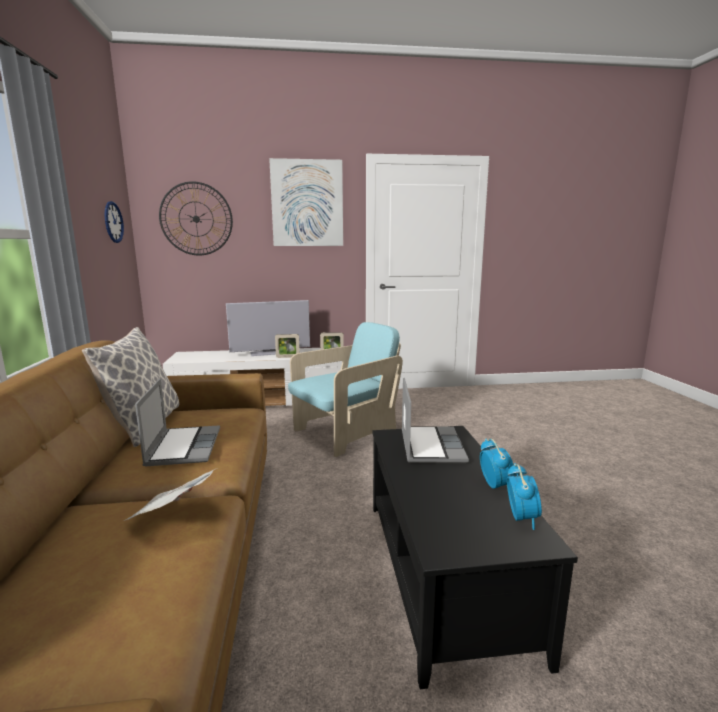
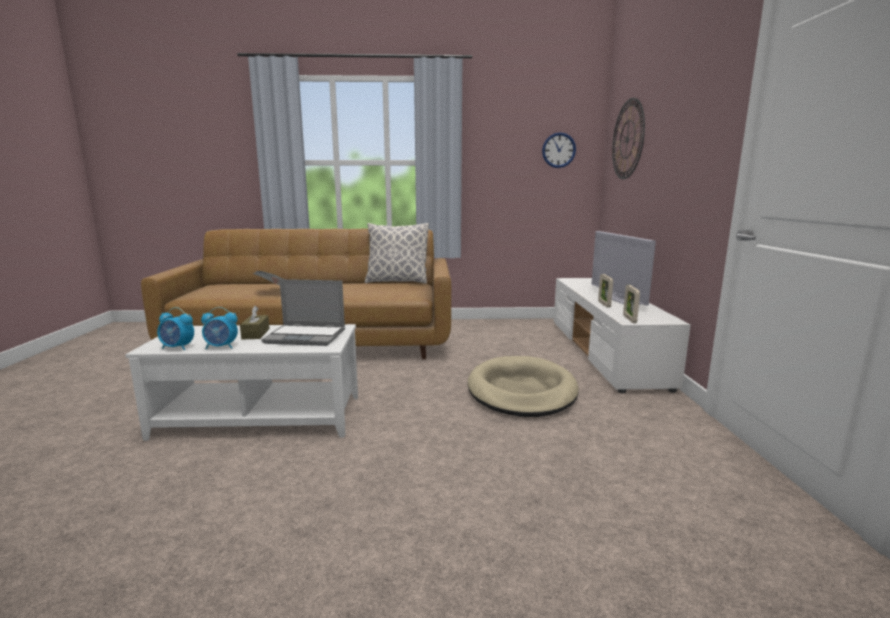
camera: 95 degrees right, 0 degrees up
laptop [135,379,220,466] -> none
picture [269,158,343,246] -> none
turquoise armchair [288,322,403,457] -> beige dog bed [468,356,579,417]
black coffee table [372,426,578,689] -> white coffee table [125,324,358,441]
none -> brown tissue box [240,306,270,340]

